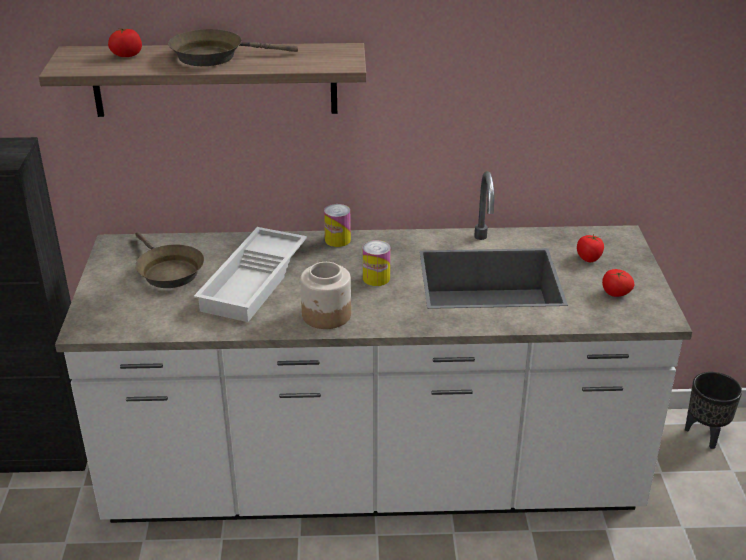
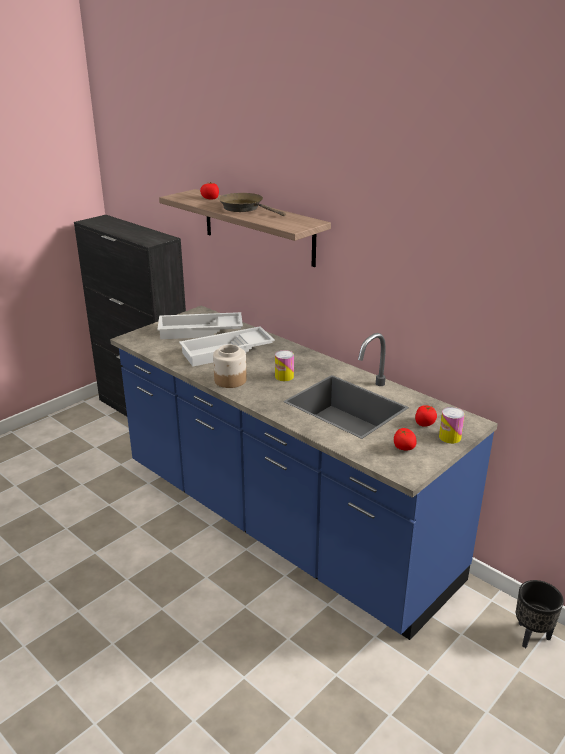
camera: 45 degrees right, 5 degrees down
white counter [55,171,692,523] -> blue counter [110,306,498,640]
brown frying pan [135,232,204,288] -> white tray [157,312,243,339]
can [324,204,351,247] -> can moved to [439,407,465,444]

